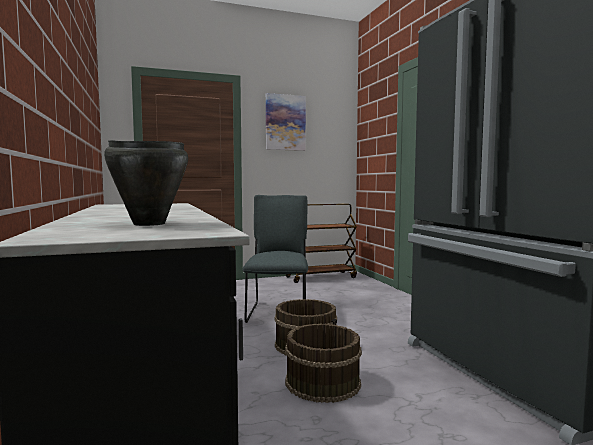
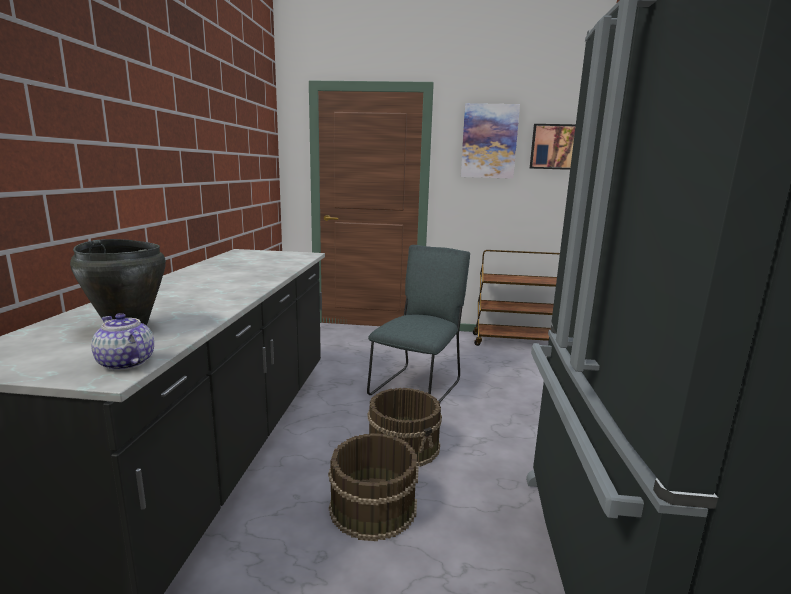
camera: 25 degrees right, 10 degrees up
none -> teapot [91,313,154,371]
none -> picture [530,124,576,170]

